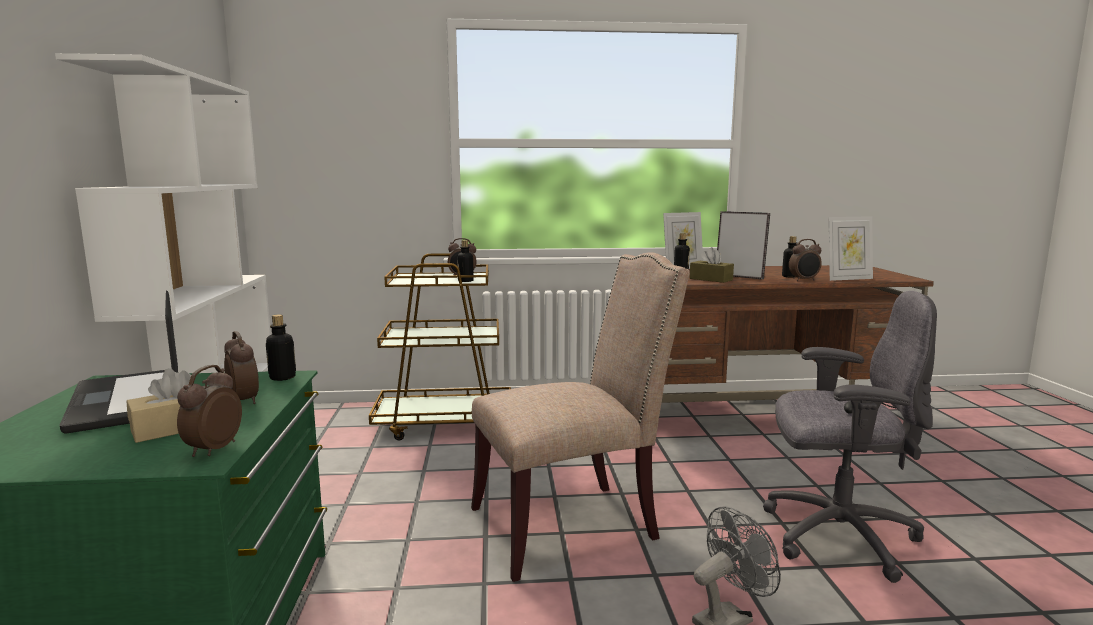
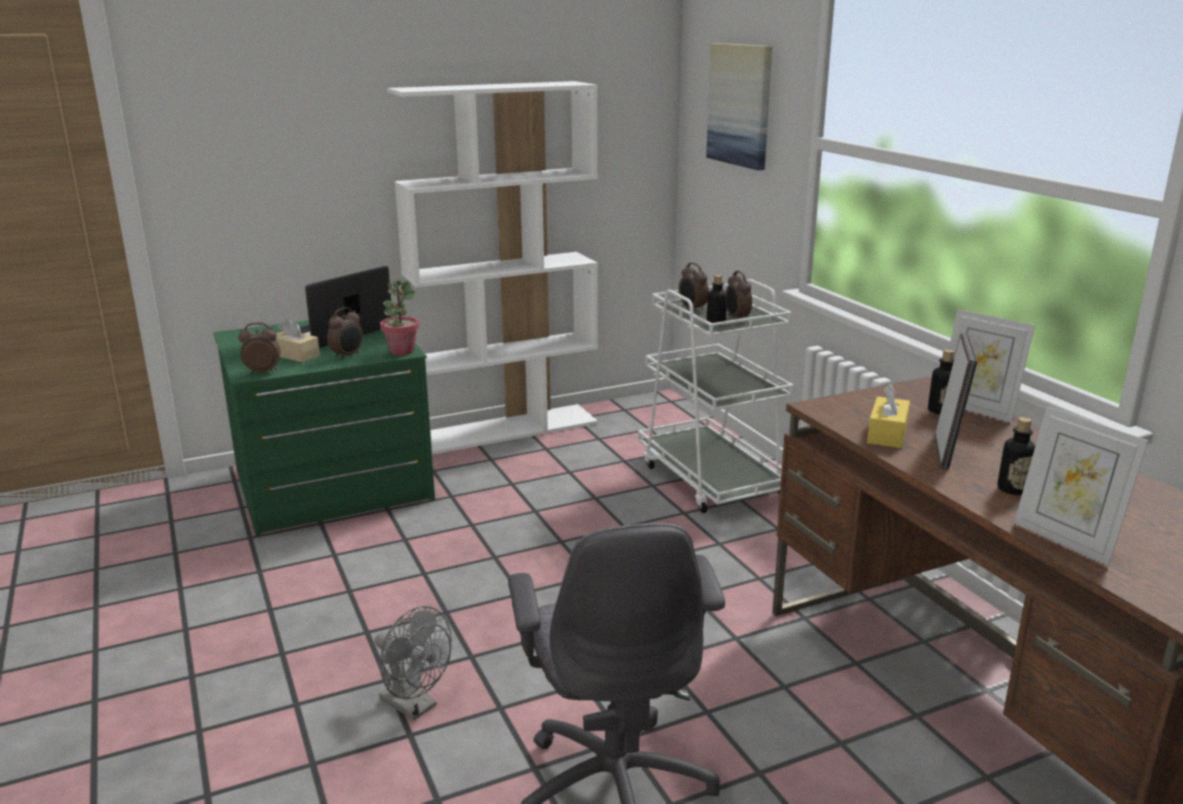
camera: 70 degrees right, 10 degrees up
bottle [266,314,296,381] -> potted plant [380,279,420,355]
brown cart [369,253,511,440] -> white cart [638,279,793,513]
beige chair [471,252,690,582] -> none
brown tissue box [690,247,734,283] -> yellow tissue box [867,384,910,448]
alarm clock [789,239,822,281] -> alarm clock moved to [679,263,709,313]
none -> picture [706,43,772,170]

